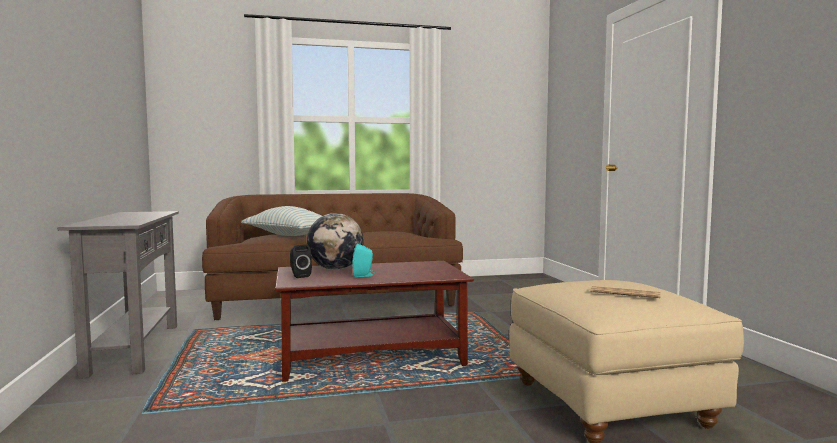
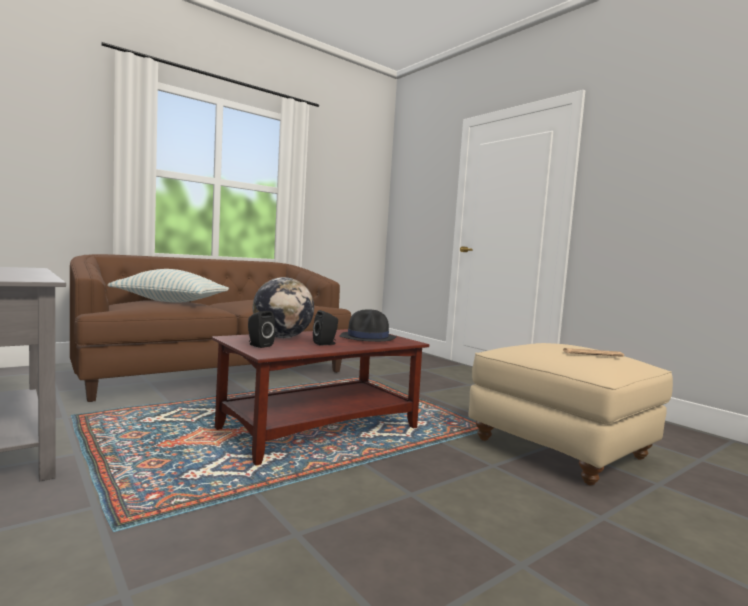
camera: 25 degrees left, 0 degrees up
turquoise speaker [352,244,375,277] -> black speaker [313,310,338,346]
none -> black hat [340,309,397,342]

